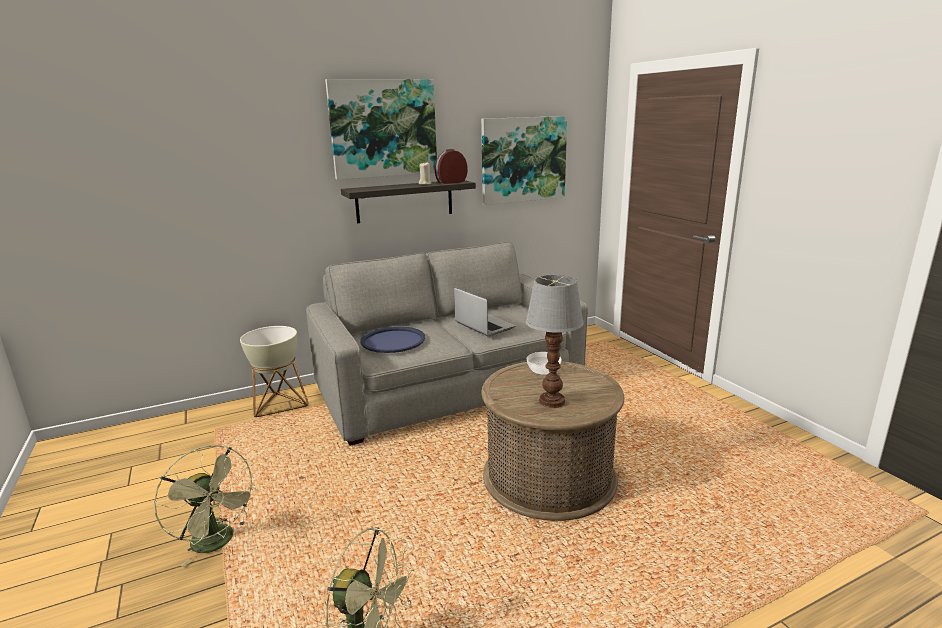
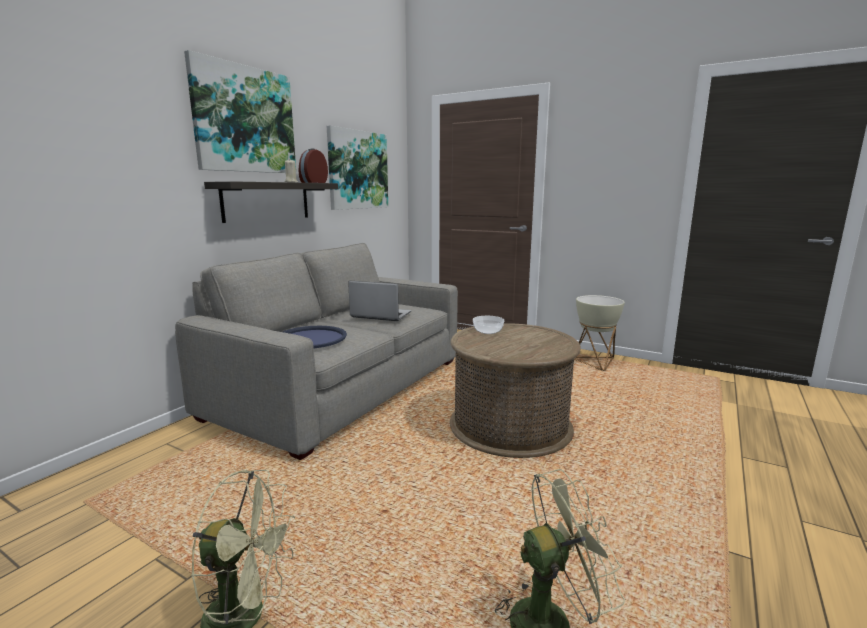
camera: 35 degrees left, 5 degrees down
planter [240,326,309,417] -> planter moved to [574,295,625,371]
table lamp [525,275,584,408] -> none

